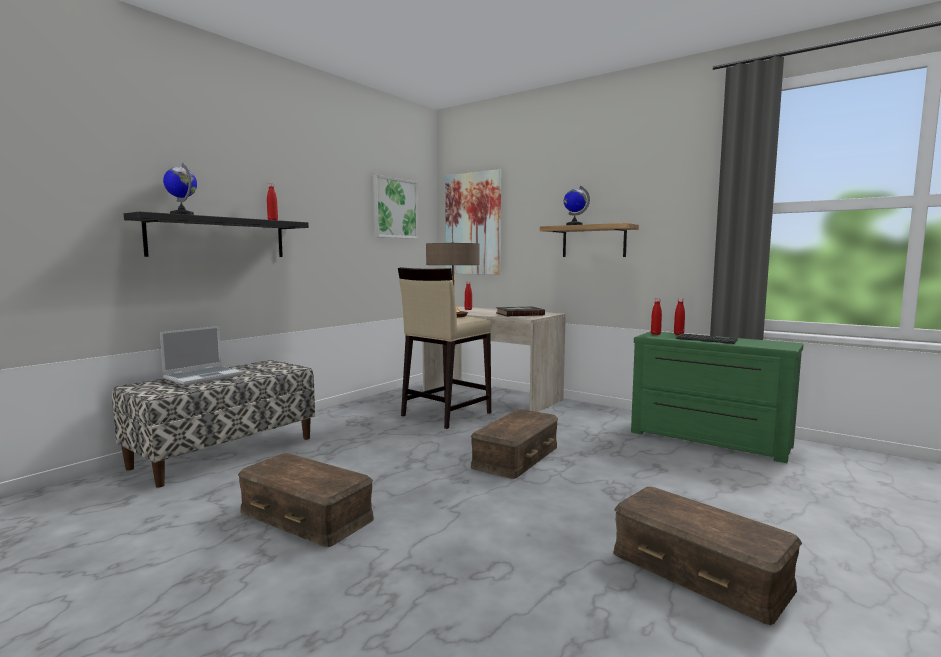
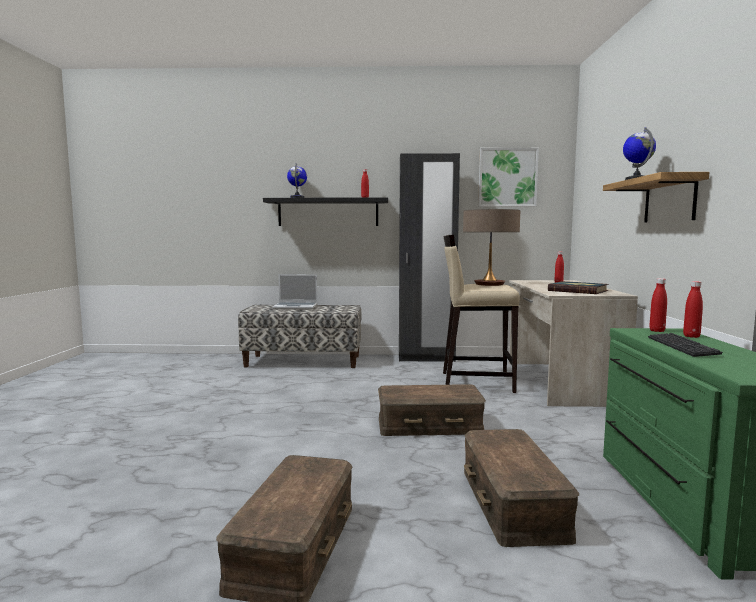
camera: 55 degrees right, 0 degrees up
brown storage box [238,453,374,547] -> brown storage box moved to [464,429,579,547]
picture [445,169,501,275] -> none
none -> black wardrobe [399,153,460,362]

